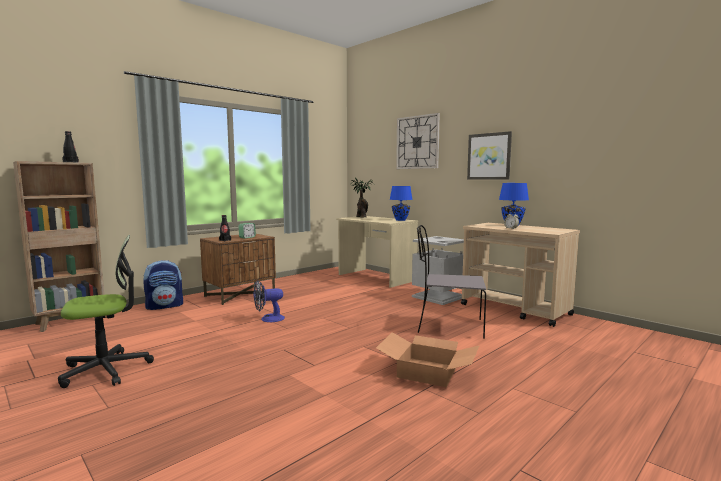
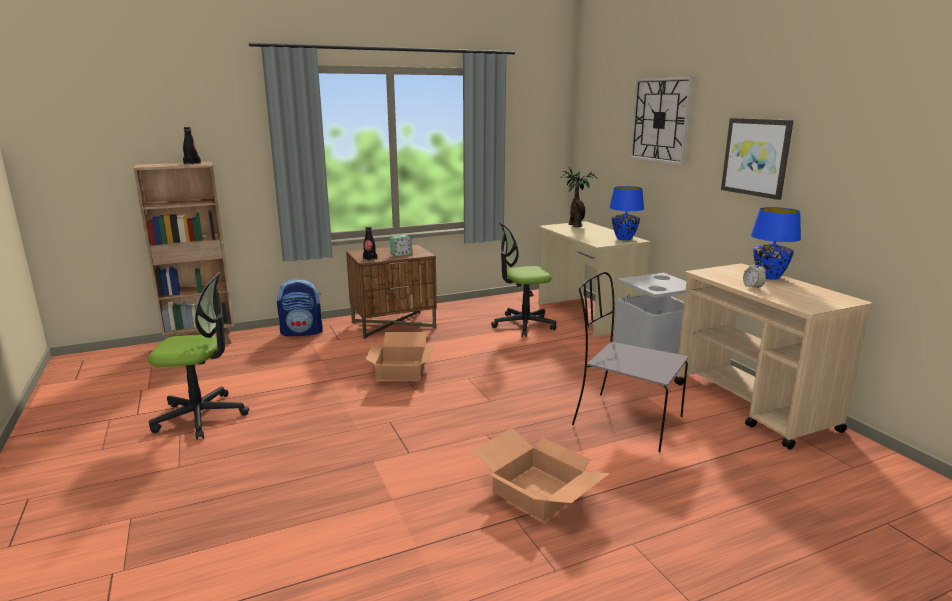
camera: 20 degrees right, 10 degrees up
fan [254,280,285,322] -> cardboard box [366,332,433,380]
none -> office chair [491,222,556,337]

